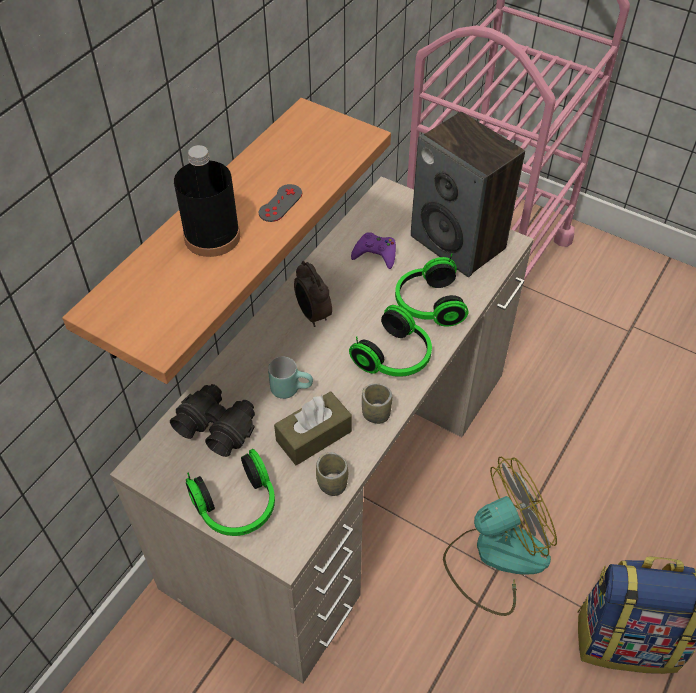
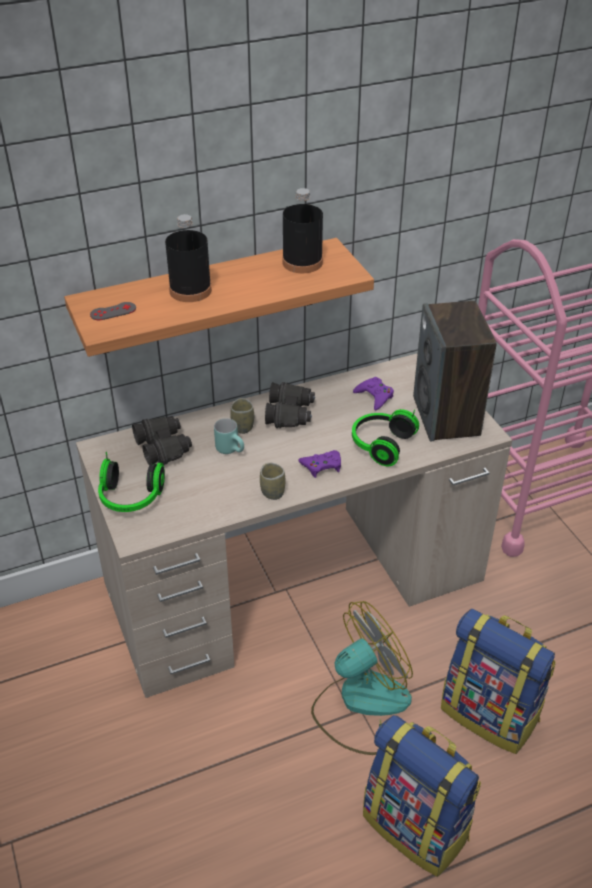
camera: 35 degrees right, 10 degrees down
grey game controller [259,184,302,222] -> grey game controller moved to [90,302,136,320]
brown tissue box [274,391,352,465] -> none
alarm clock [294,261,332,327] -> black binoculars [265,382,315,428]
cup [316,452,348,496] -> cup moved to [230,398,254,434]
headphones [349,305,432,377] -> purple game controller [299,450,341,478]
fan [443,457,557,616] -> fan turned 45 degrees counterclockwise [311,601,413,755]
none -> black bottle [282,188,323,273]
none -> backpack [441,608,556,754]

